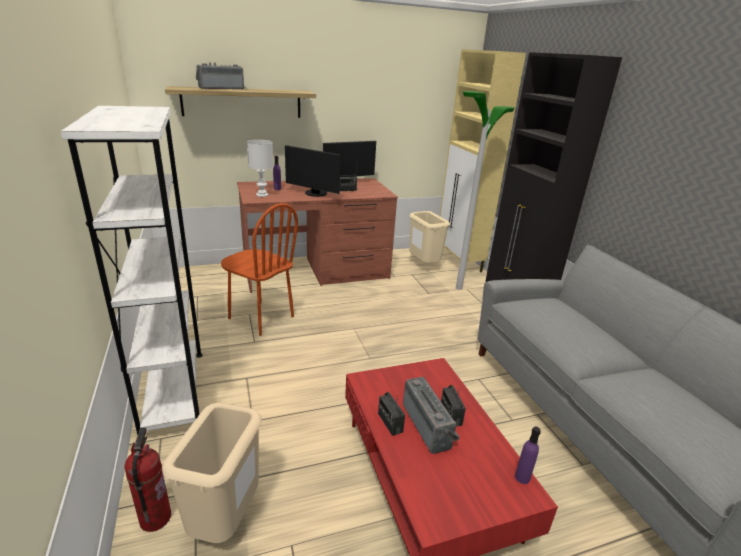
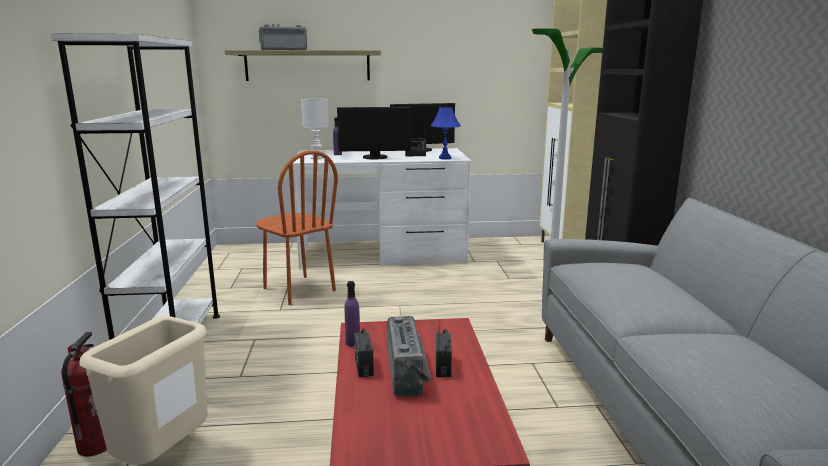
camera: 15 degrees right, 10 degrees down
brown desk [237,178,398,293] -> white desk [293,148,471,269]
monitor [285,145,341,197] -> monitor turned 45 degrees counterclockwise [337,107,411,160]
beige trash can [409,211,450,263] -> none
purple bottle [515,426,541,484] -> purple bottle moved to [344,281,360,347]
none -> blue table lamp [430,107,461,159]

